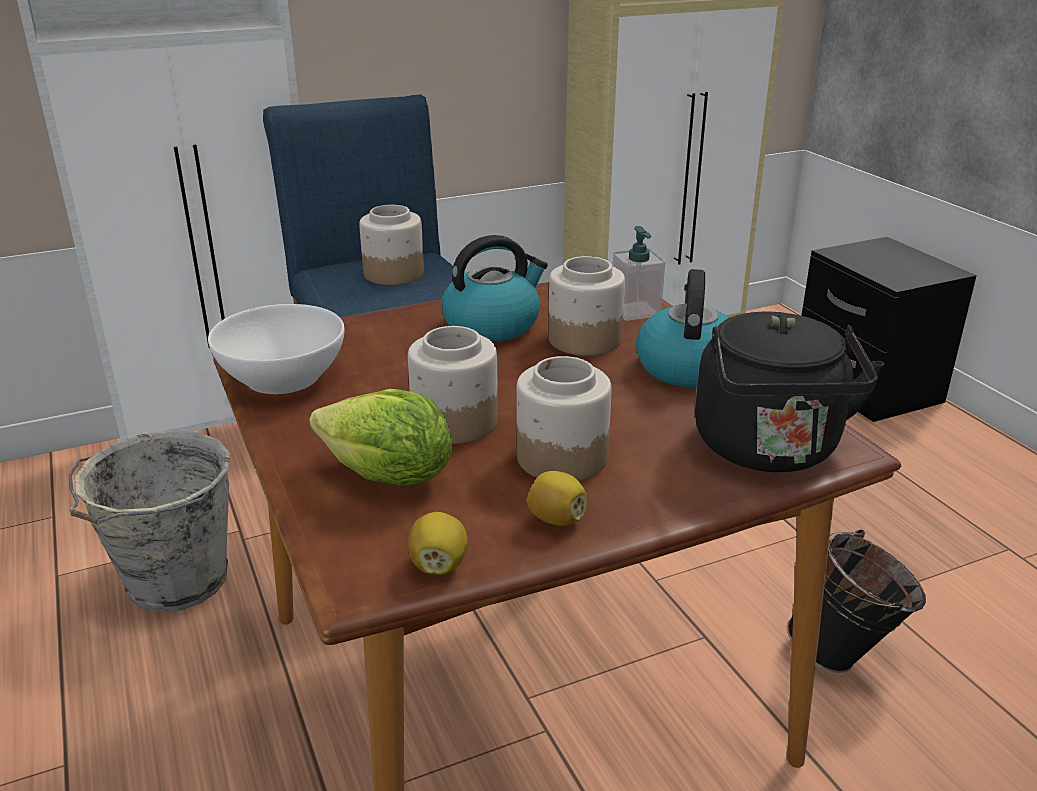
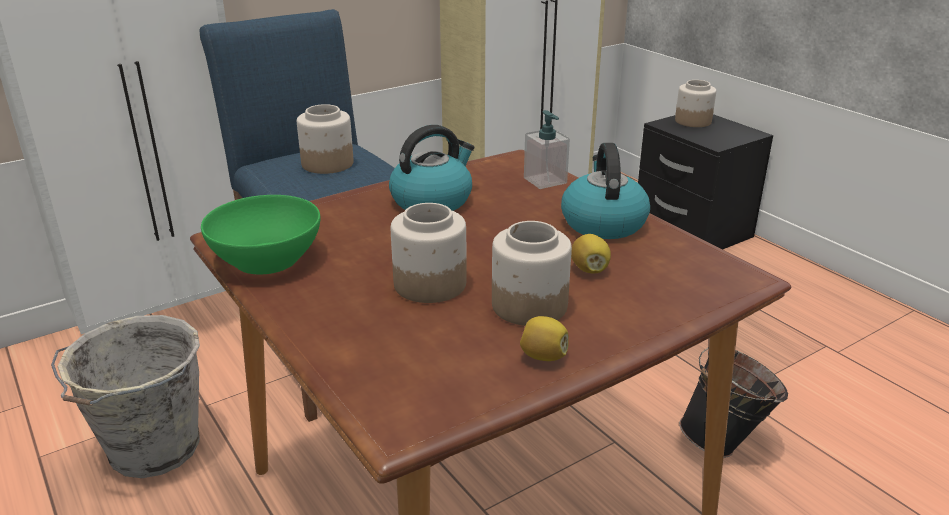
camera: 10 degrees left, 0 degrees up
white bowl [208,304,344,394] -> green bowl [201,195,320,274]
lettuce [309,389,452,486] -> none
lemon [408,512,468,575] -> lemon moved to [571,234,611,273]
jar [548,256,625,356] -> jar moved to [675,80,716,127]
black kettle [695,311,884,472] -> none

